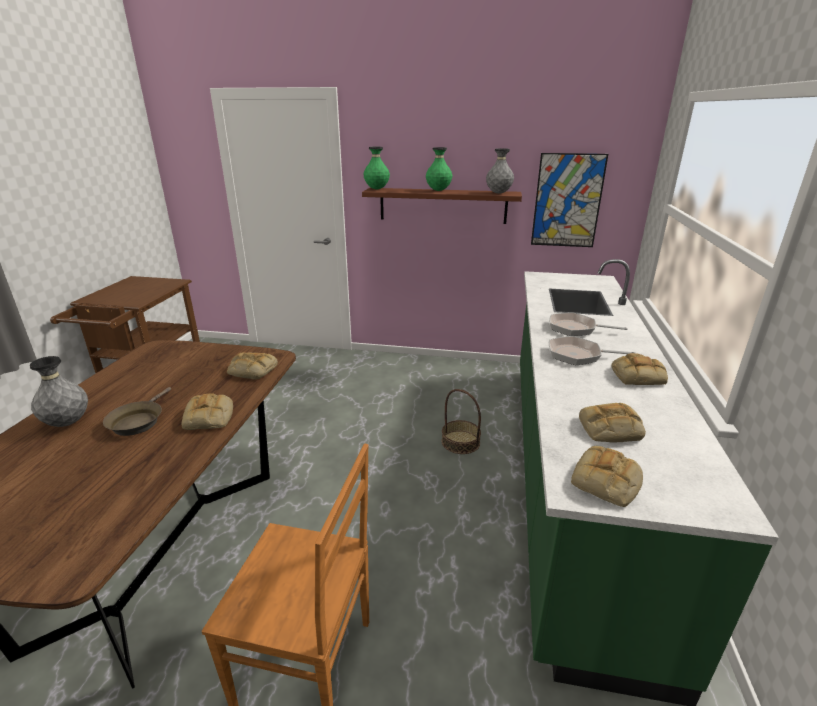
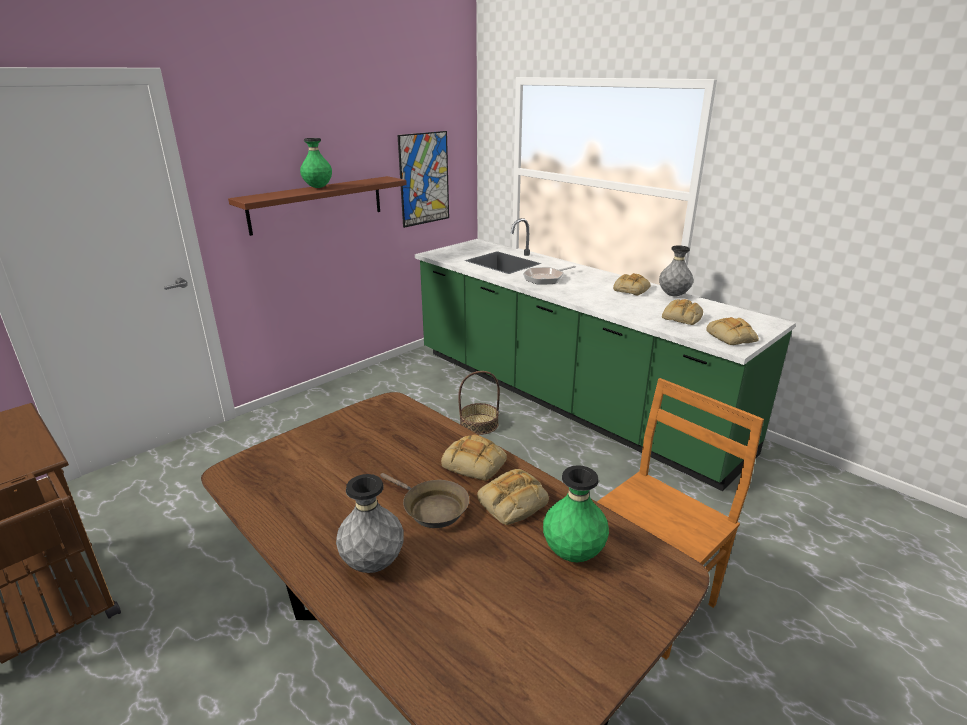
camera: 55 degrees left, 0 degrees up
bread [227,352,278,380] -> bread moved to [477,469,549,525]
green vase [363,146,390,189] -> green vase moved to [543,465,609,562]
grey vase [486,148,514,194] -> grey vase moved to [659,245,693,296]
frying pan [549,336,636,365] -> none

